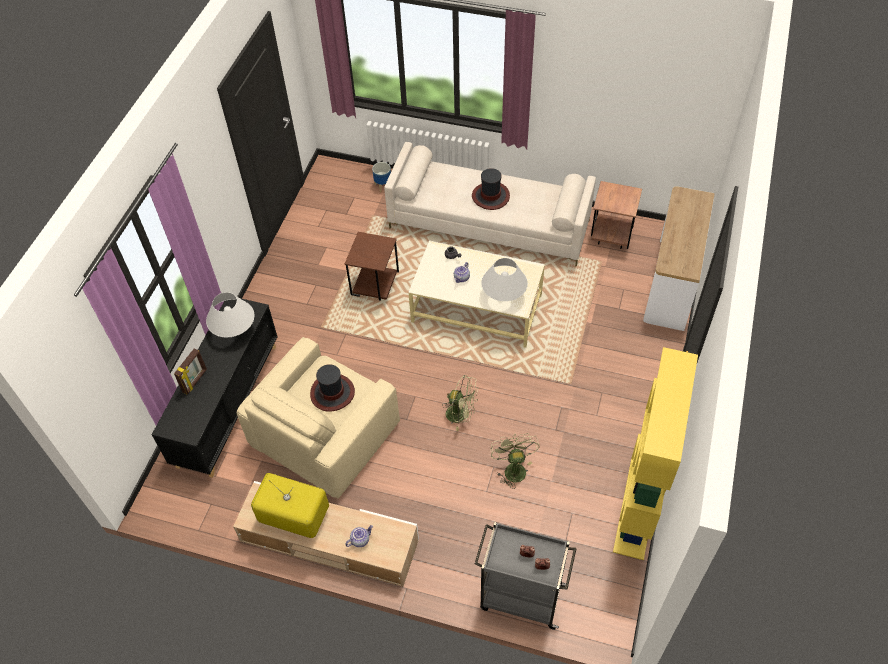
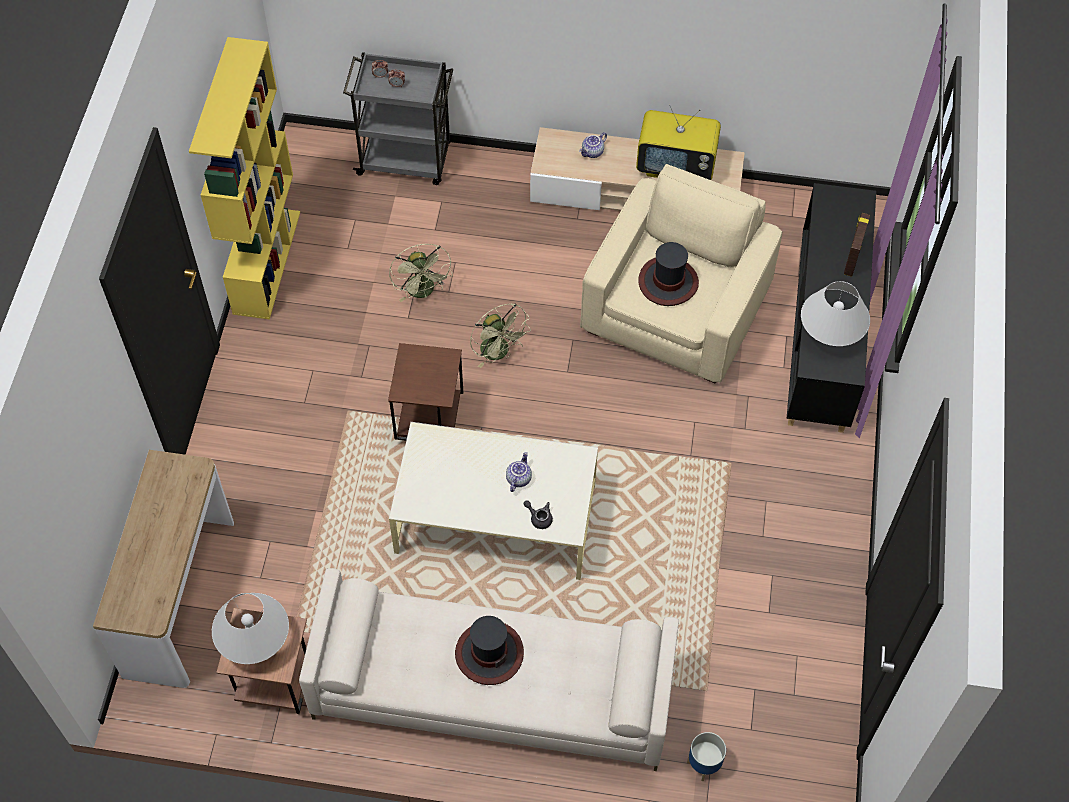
camera: 170 degrees right, 5 degrees up
brown side table [345,232,399,301] -> brown side table moved to [388,343,463,440]
green fan [442,375,478,431] -> green fan turned 135 degrees counterclockwise [470,303,531,368]
white table lamp [481,258,528,301] -> white table lamp moved to [212,593,289,664]

